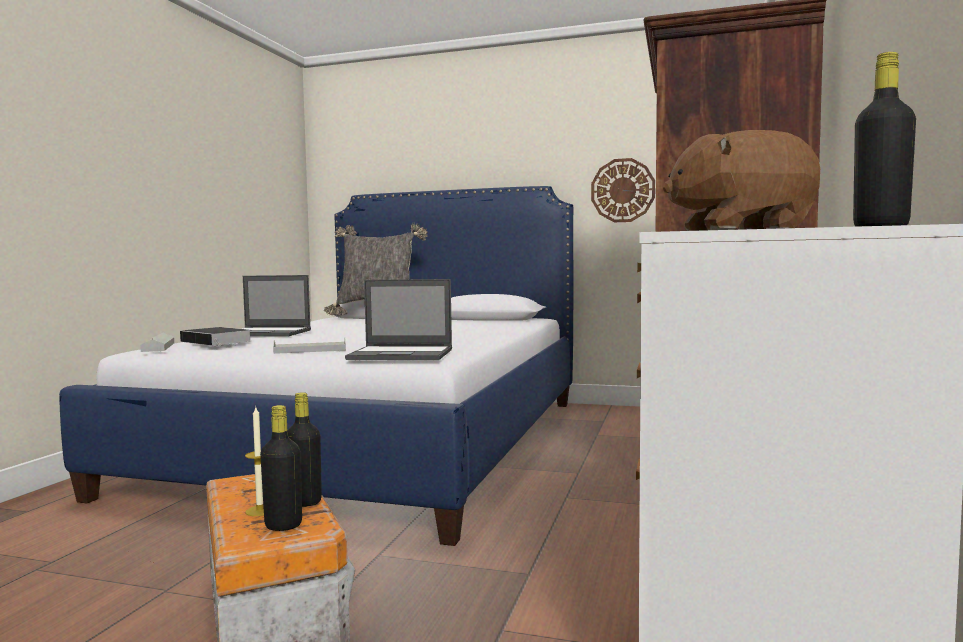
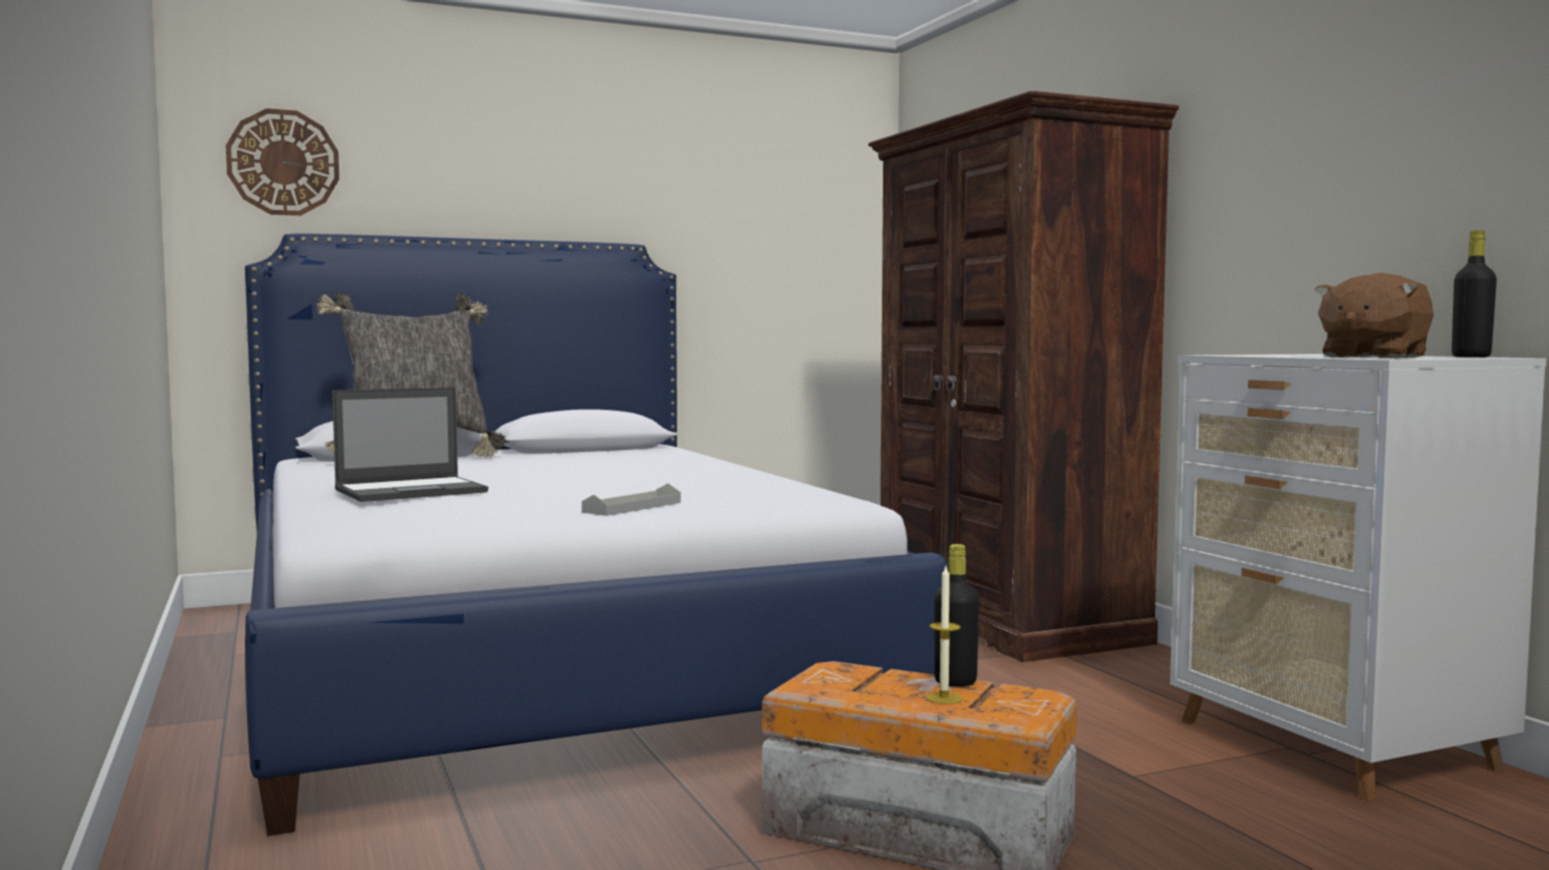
camera: 40 degrees left, 0 degrees up
grey tray [140,333,174,352] -> none
book [180,327,250,346] -> none
black bottle [260,405,302,531] -> none
laptop [345,279,452,360] -> none
wall clock [591,158,655,222] -> wall clock moved to [226,108,339,216]

